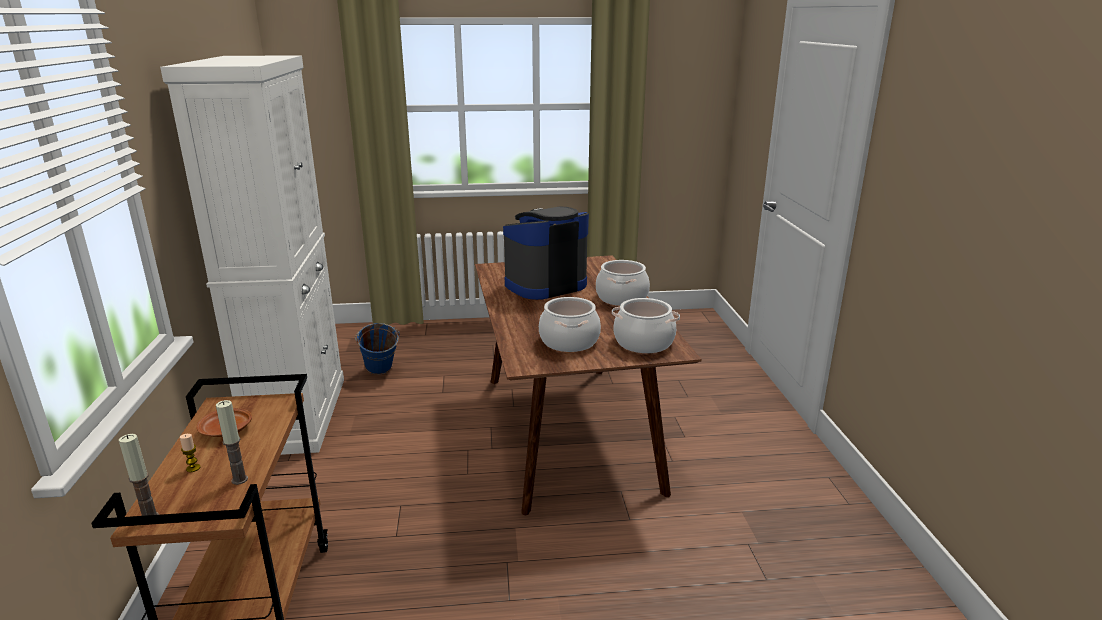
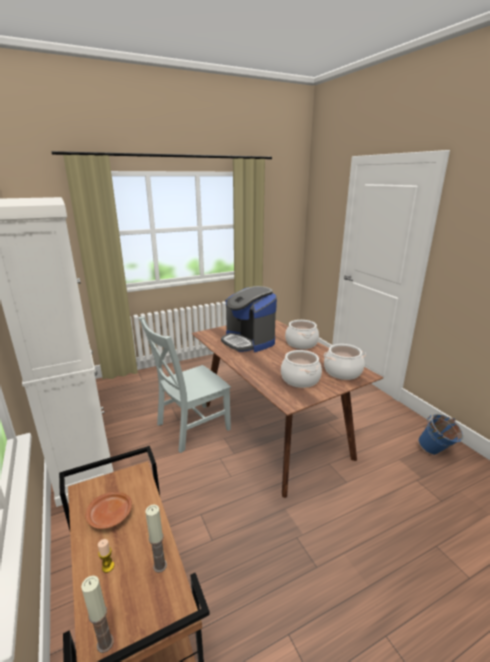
camera: 20 degrees left, 0 degrees up
blue bucket [355,323,400,375] -> blue bucket moved to [418,414,463,455]
coffee machine [503,207,589,300] -> coffee machine turned 75 degrees counterclockwise [221,286,277,352]
none -> grey chair [139,317,231,453]

